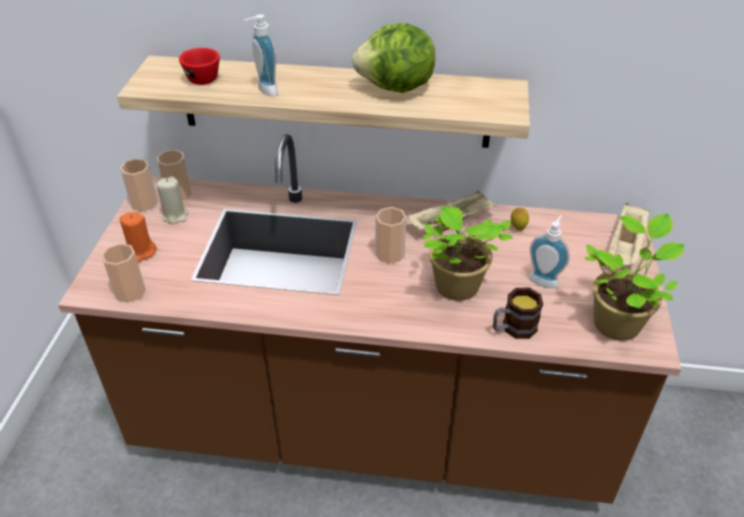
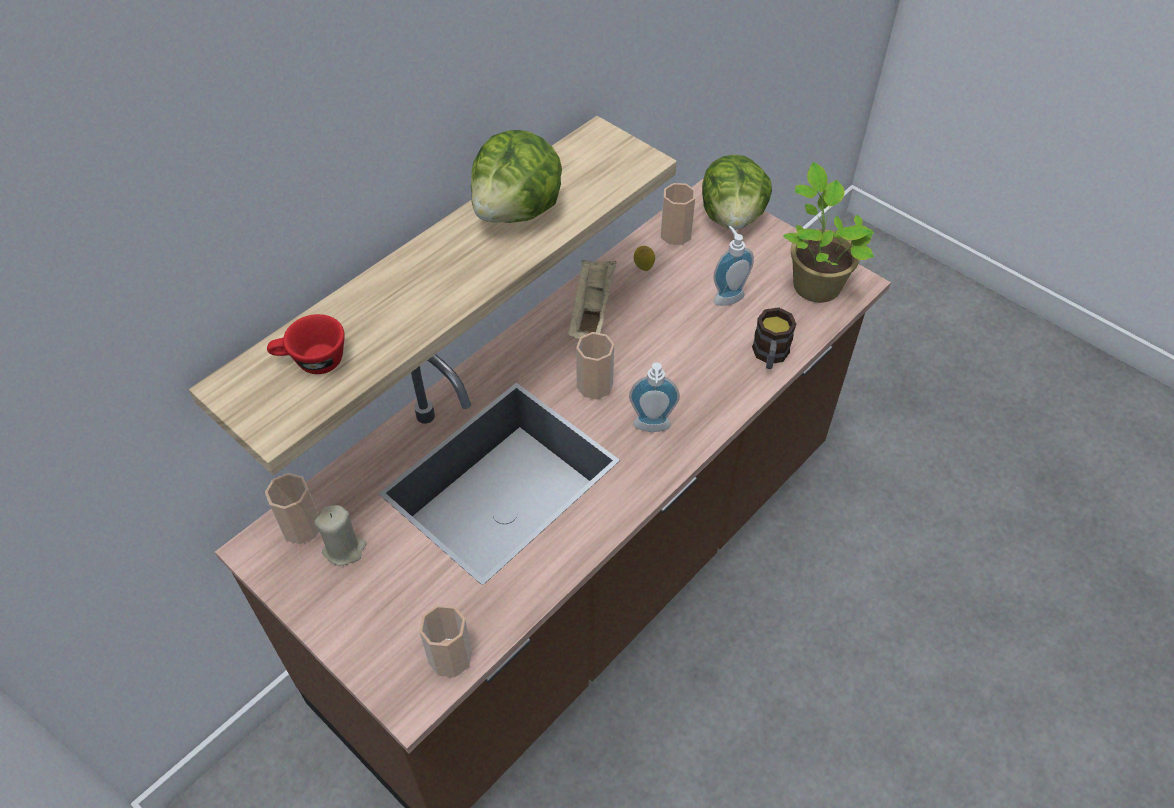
camera: 55 degrees left, 10 degrees up
cup [120,159,158,211] -> cup moved to [661,183,695,245]
orange candle [120,212,157,263] -> none
soap dispenser [244,14,278,96] -> soap dispenser moved to [629,363,680,432]
potted plant [423,205,513,301] -> none
beige tray [608,203,650,265] -> lettuce [702,155,772,230]

